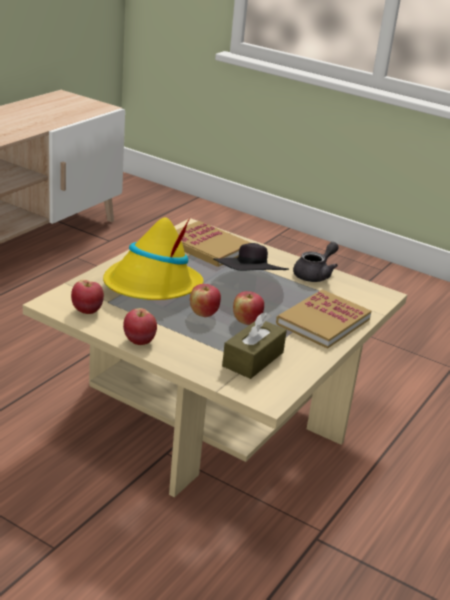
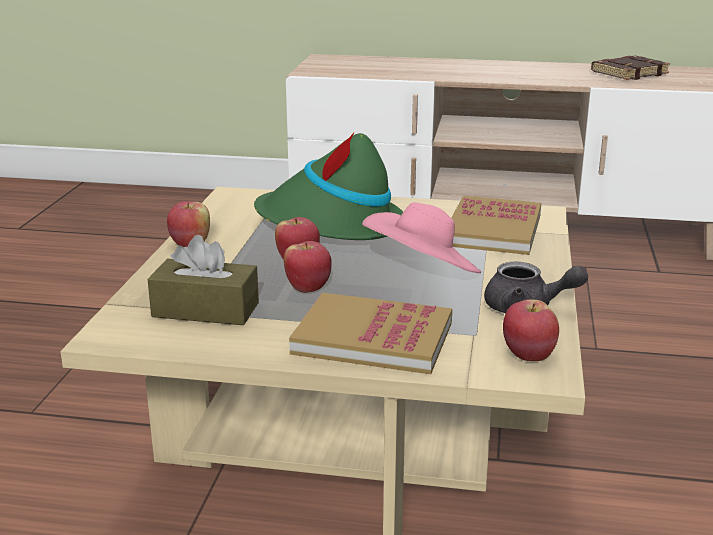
camera: 70 degrees right, 5 degrees down
apple [71,280,104,314] -> apple moved to [503,300,559,361]
yellow hat [103,217,204,300] -> green hat [254,133,403,240]
black hat [213,243,289,271] -> pink hat [362,202,481,273]
none -> brown book [591,56,670,80]

